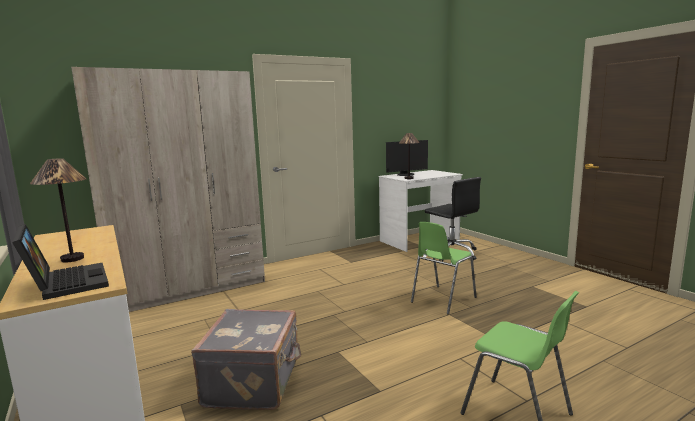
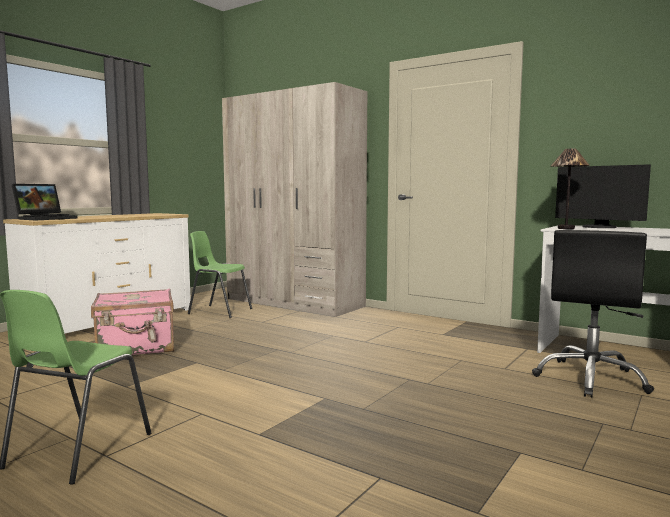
camera: 65 degrees right, 5 degrees down
table lamp [30,158,87,262] -> none
grey suitcase [191,309,301,410] -> pink suitcase [91,288,174,355]
green chair [411,222,477,315] -> green chair moved to [188,231,252,318]

